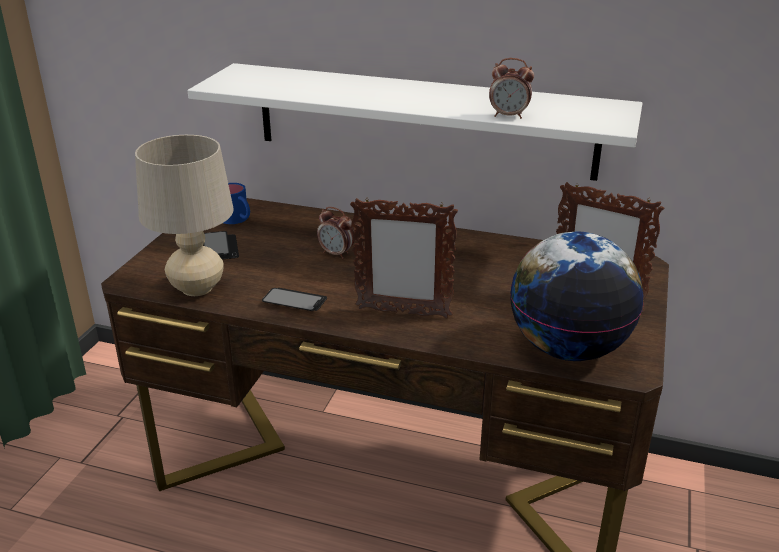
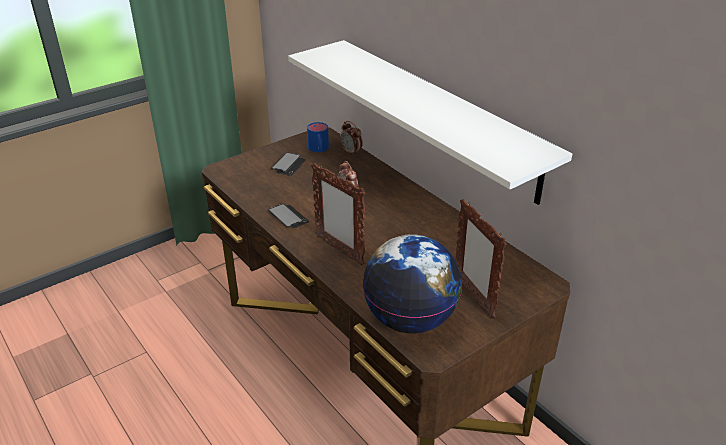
camera: 35 degrees right, 5 degrees up
beige table lamp [135,135,234,296] -> none
alarm clock [489,58,534,119] -> alarm clock moved to [340,121,363,156]

